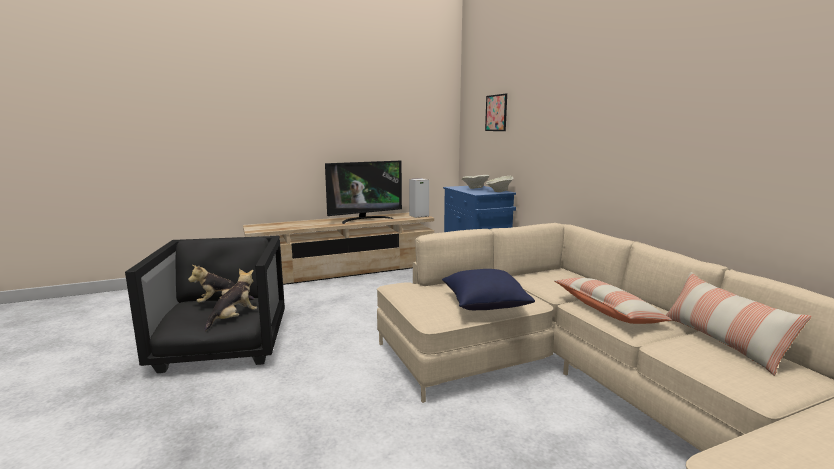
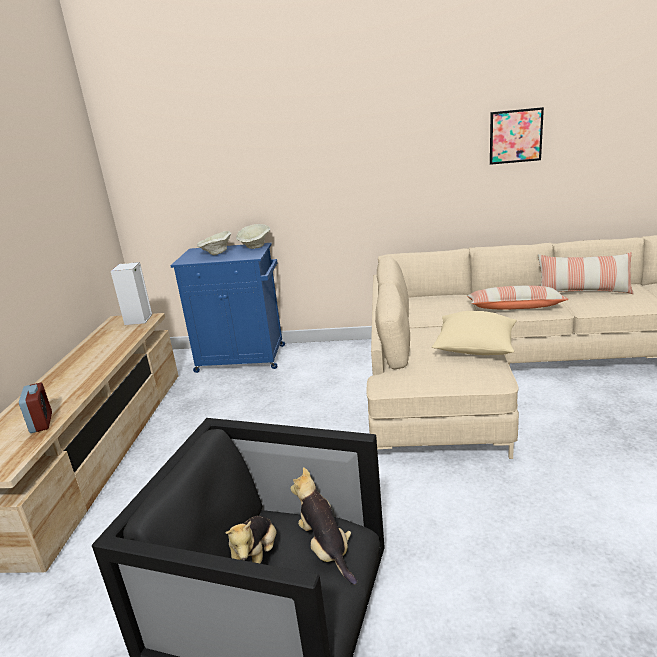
camera: 60 degrees left, 10 degrees up
television [325,161,402,224] -> none
blue pillow [442,269,535,310] -> beige pillow [432,311,517,355]
picture [485,94,507,131] -> picture moved to [490,107,544,165]
none -> alarm clock [19,383,52,433]

